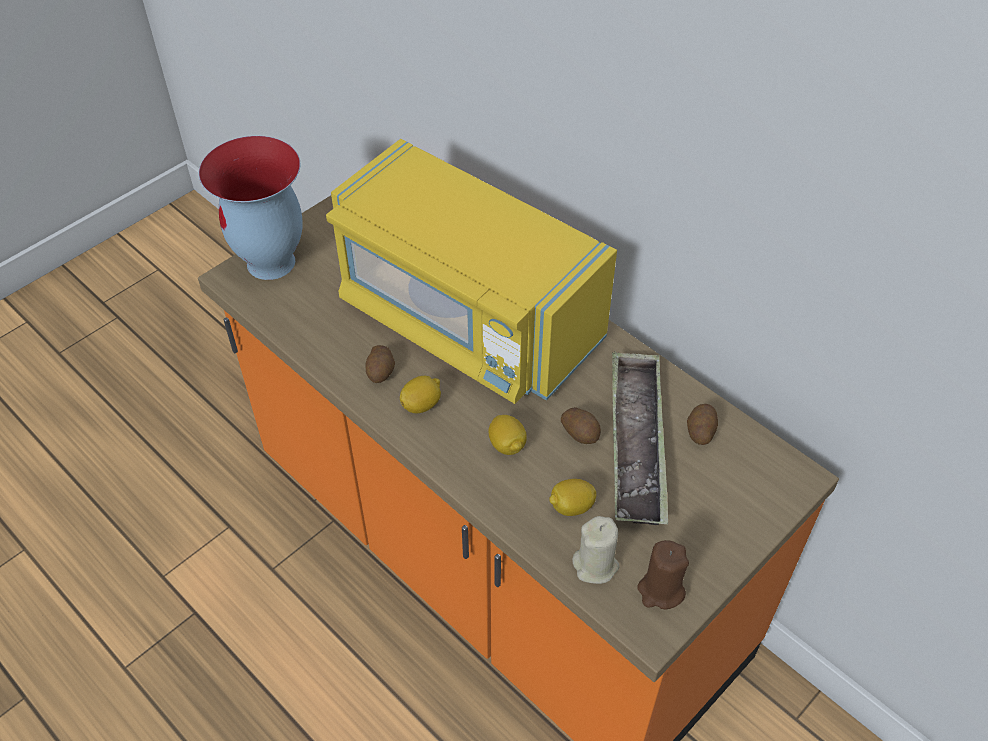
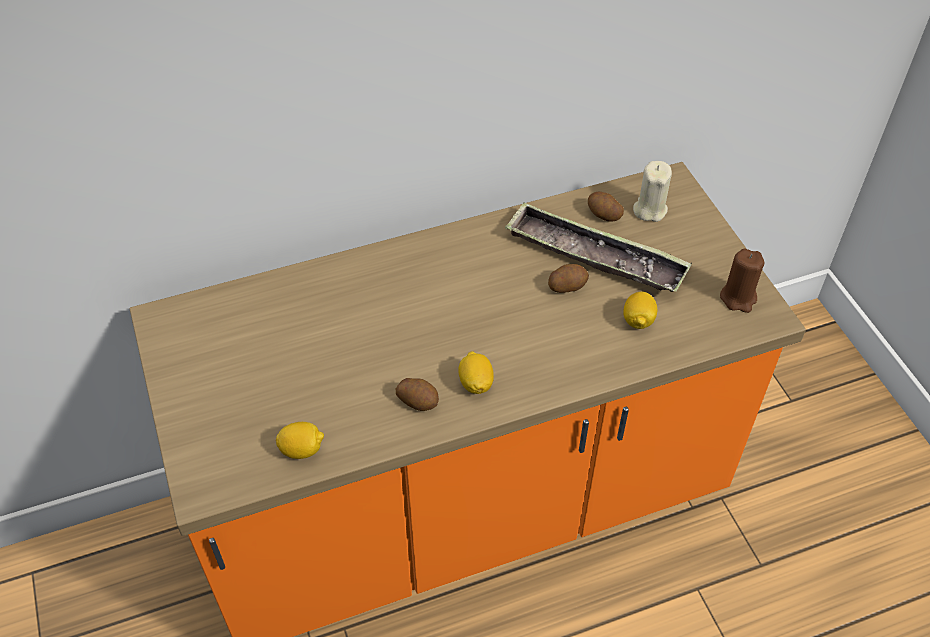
camera: 65 degrees left, 0 degrees up
vase [199,136,303,280] -> none
yellow microwave [326,139,617,404] -> none
lemon [489,415,527,455] -> lemon moved to [276,422,324,459]
beige candle [572,516,619,584] -> beige candle moved to [633,161,672,222]

